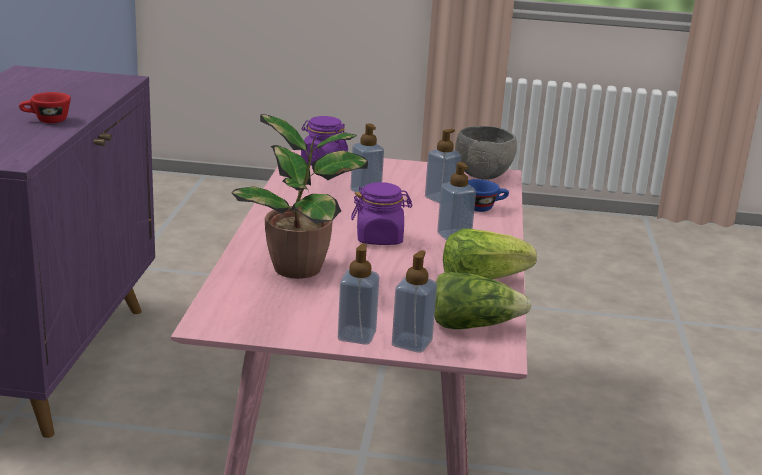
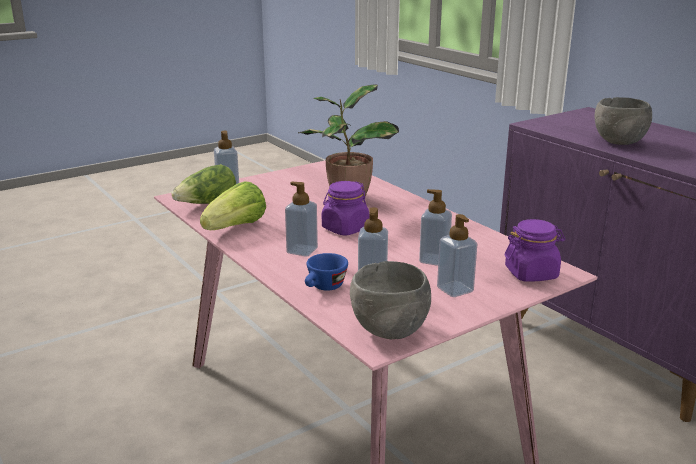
camera: 140 degrees right, 0 degrees up
red cup [19,92,71,123] -> grey bowl [595,97,652,145]
soap dispenser [338,243,379,345] -> soap dispenser moved to [437,214,477,297]

